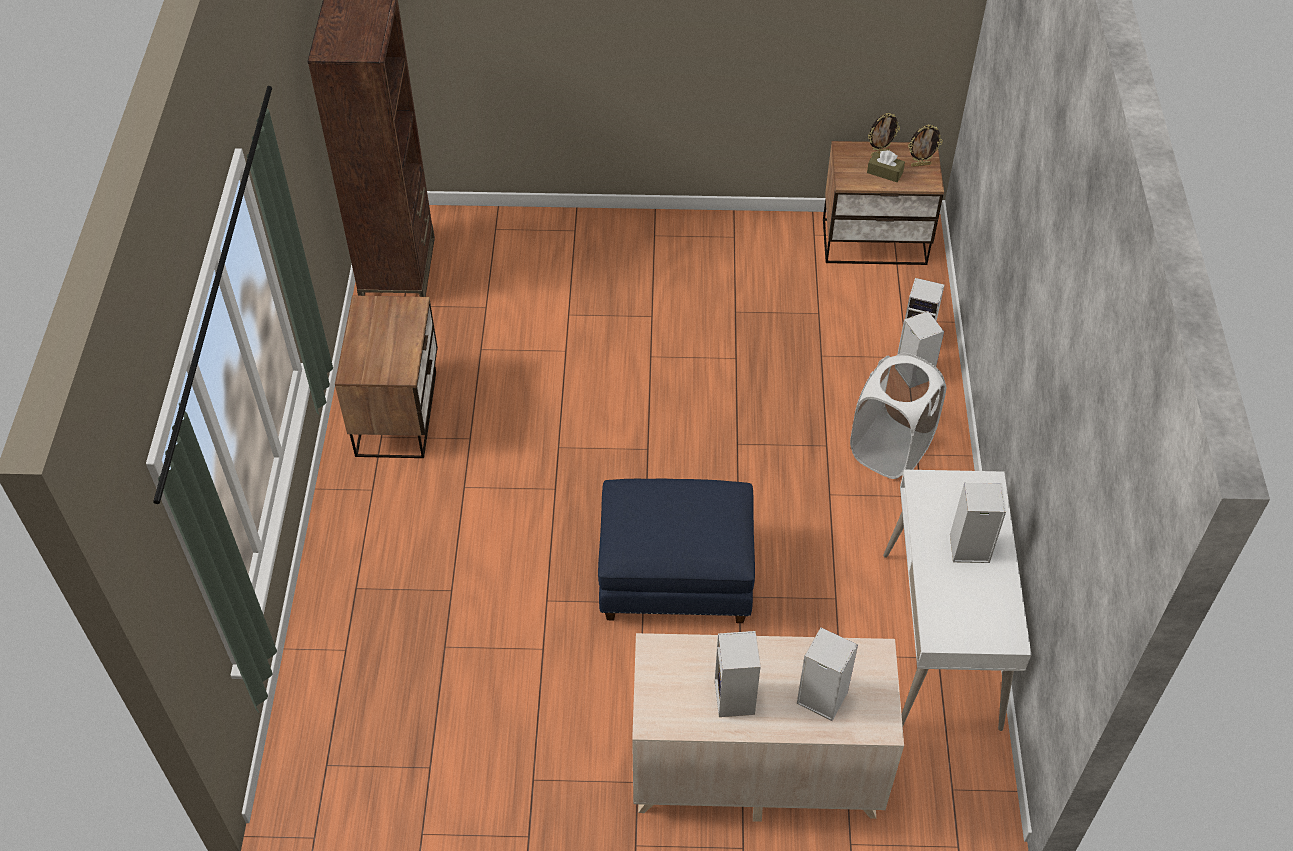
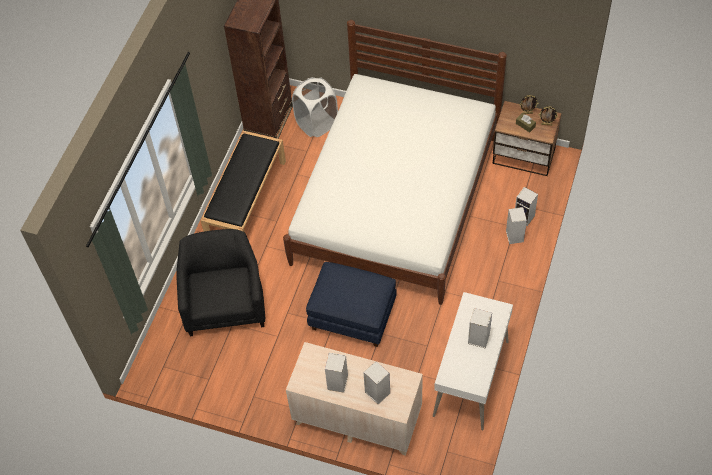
camera: 20 degrees right, 5 degrees up
nightstand [335,295,438,458] -> black bench [201,131,286,232]
white laundry basket [850,353,946,479] -> white laundry basket moved to [292,77,338,137]
none -> black armchair [176,229,265,337]
none -> white bed [283,20,507,305]

